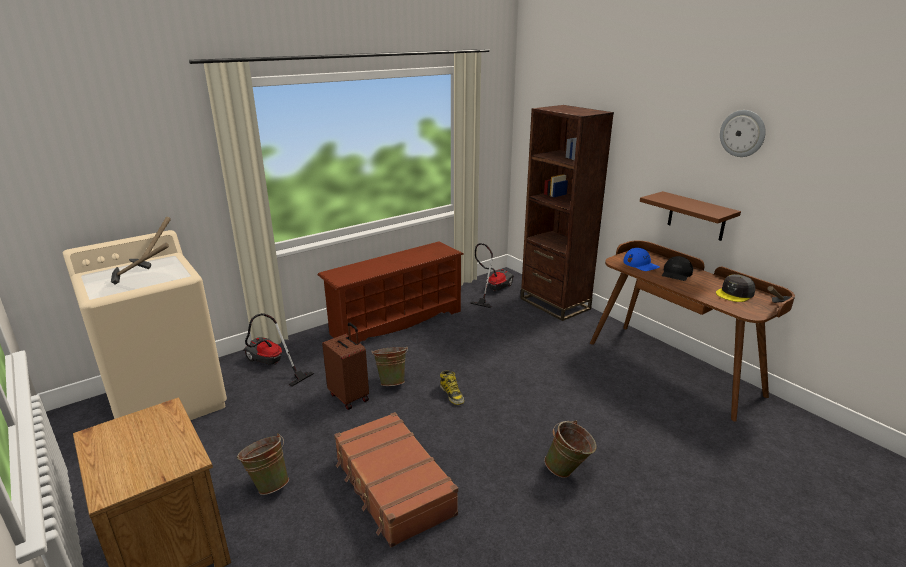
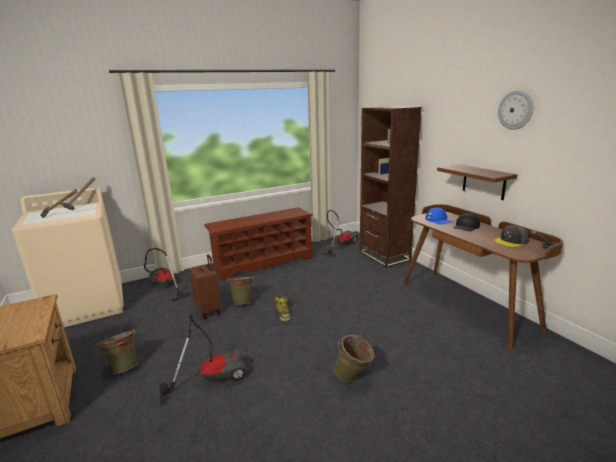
camera: 10 degrees right, 5 degrees down
brown suitcase [334,412,458,547] -> vacuum cleaner [159,312,247,406]

